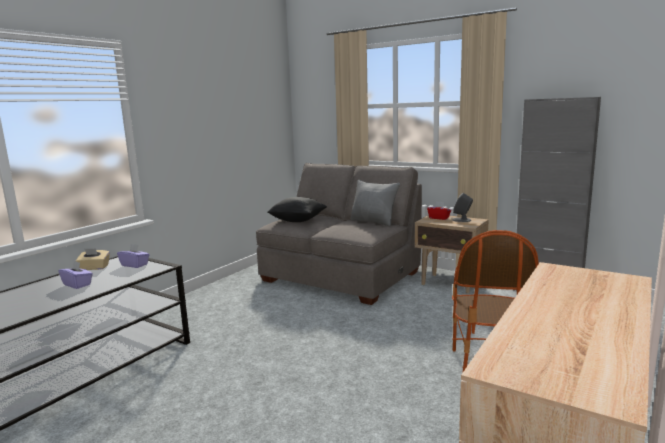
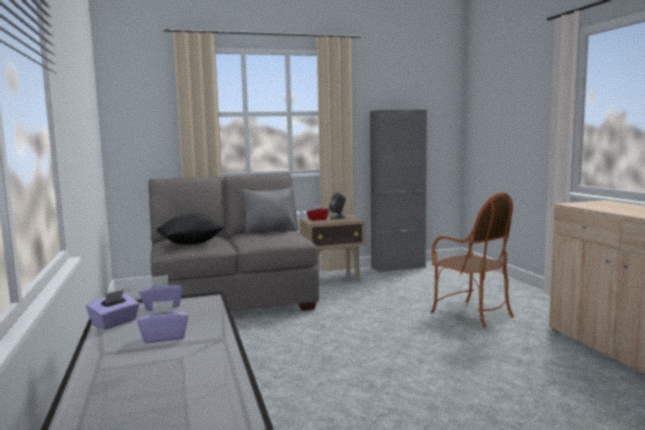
camera: 50 degrees left, 5 degrees down
beige tissue box [76,248,110,270] -> purple tissue box [86,289,140,330]

